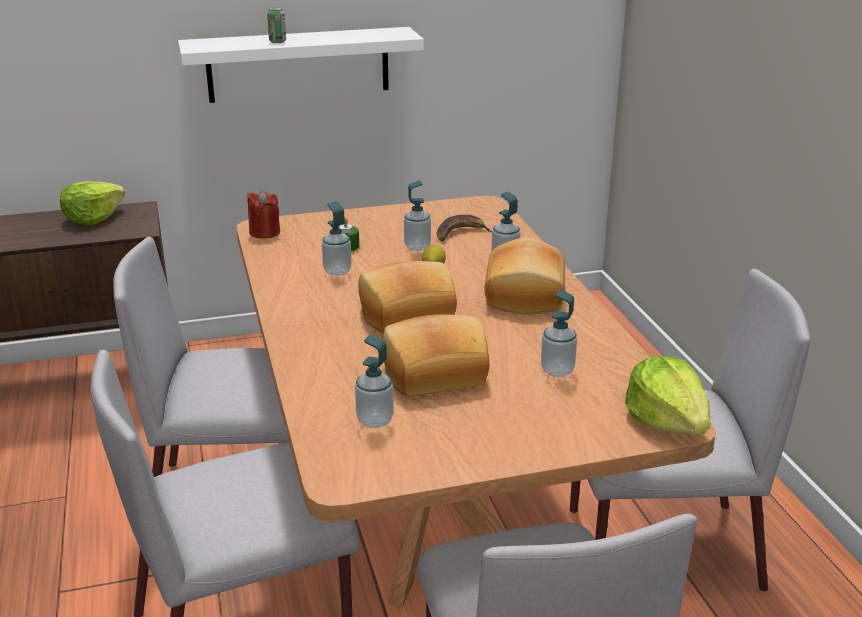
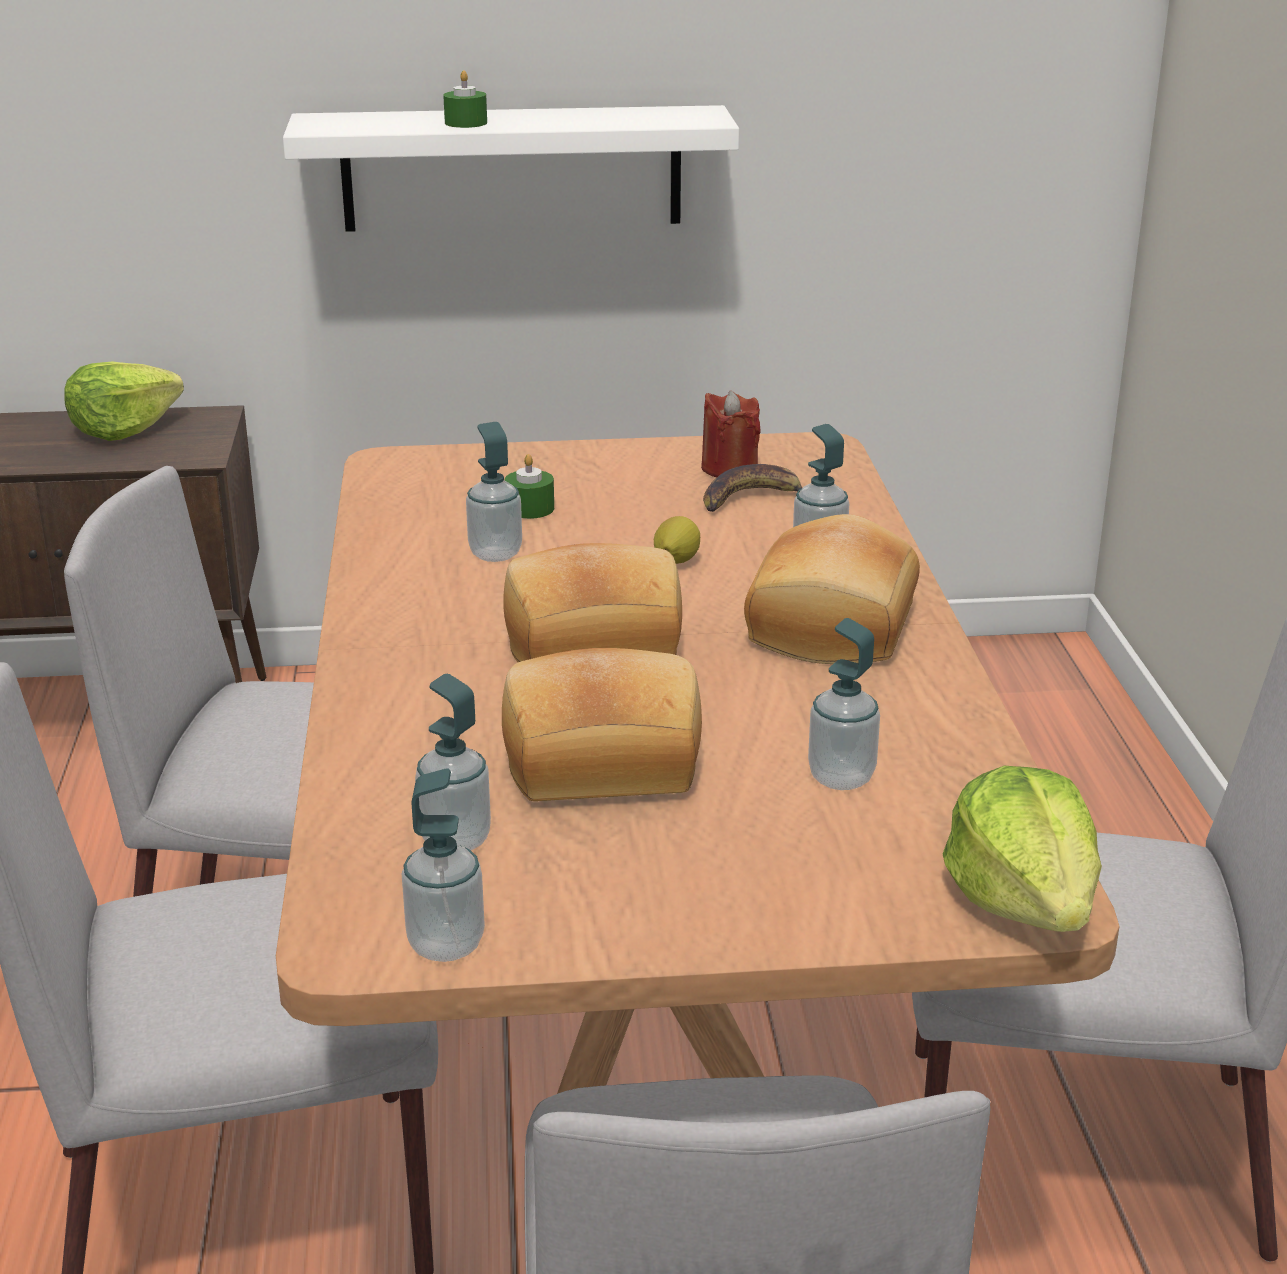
camera: 10 degrees right, 0 degrees up
red candle [247,191,280,238] -> red candle moved to [701,390,761,477]
can [267,7,286,43] -> green candle [443,70,487,128]
soap dispenser [404,180,431,251] -> soap dispenser moved to [402,768,485,962]

